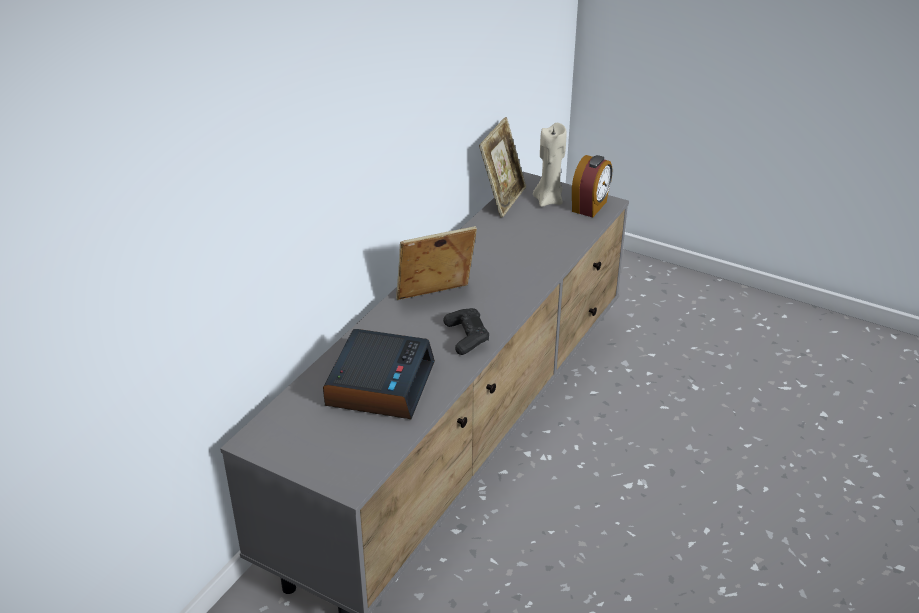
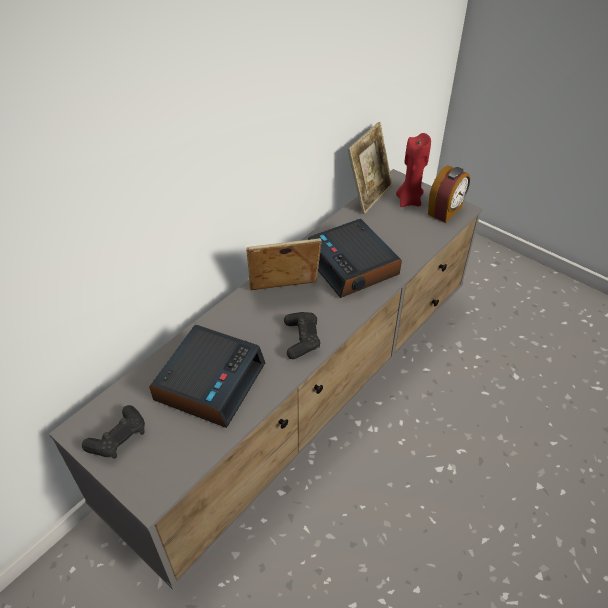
camera: 10 degrees right, 10 degrees up
beige candle [533,123,566,207] -> red candle [396,133,431,207]
none -> black game controller [82,405,145,459]
none -> alarm clock [308,219,402,298]

